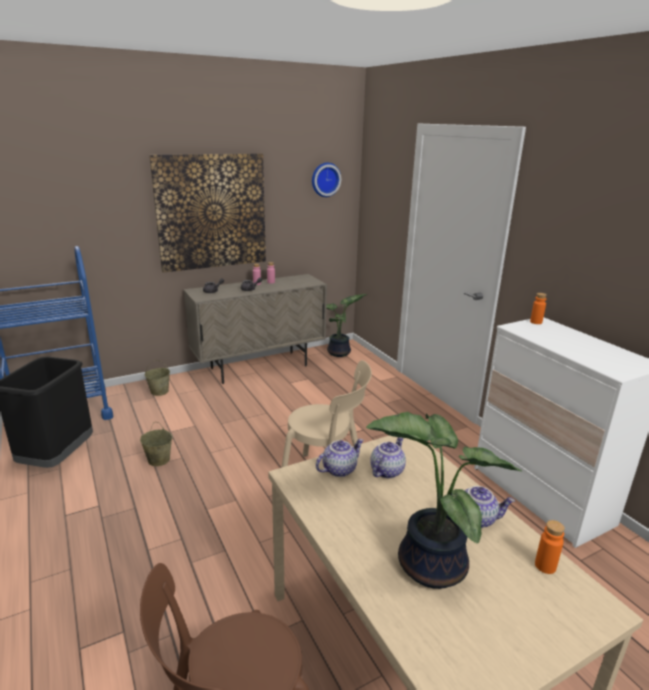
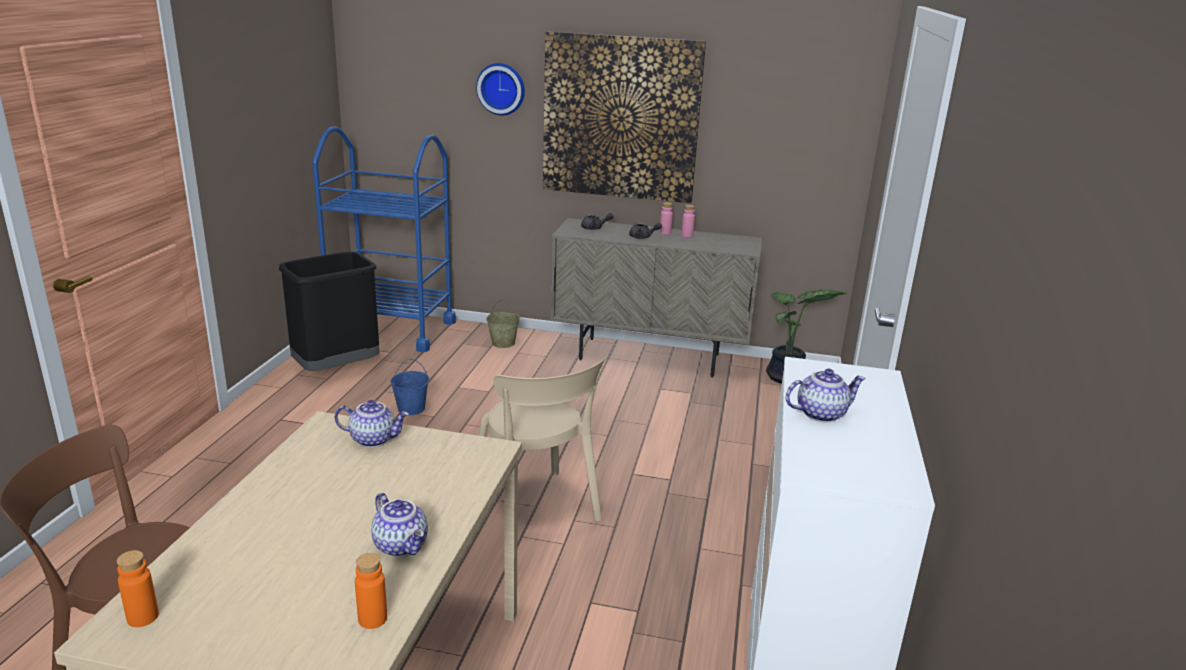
camera: 40 degrees right, 0 degrees up
beige bucket [140,422,173,466] -> blue bucket [391,359,429,415]
wall clock [312,163,341,197] -> wall clock moved to [476,63,525,115]
potted plant [366,412,522,589] -> none
teapot [370,437,406,478] -> teapot moved to [786,369,866,422]
orange bottle [530,293,547,324] -> orange bottle moved to [117,550,159,627]

